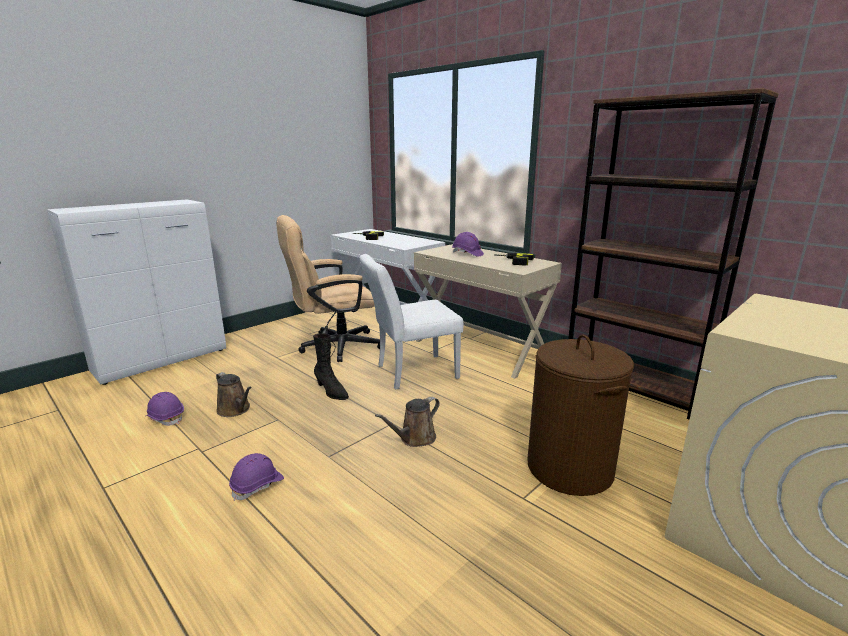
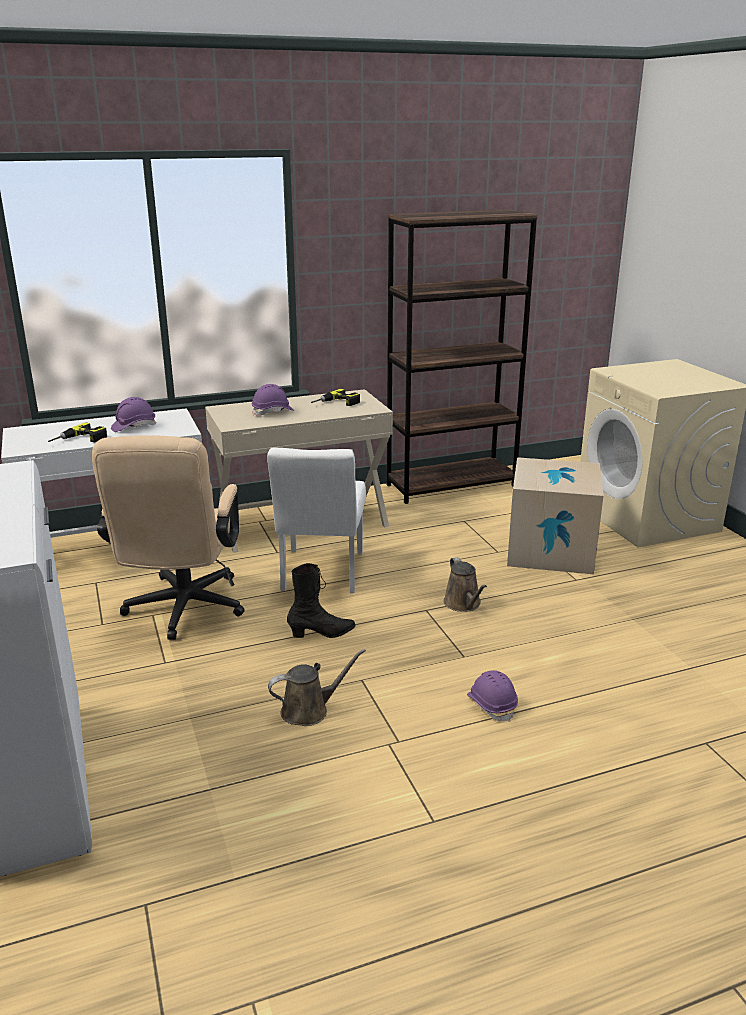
camera: 65 degrees left, 5 degrees up
purple hard hat [146,392,184,426] -> purple hard hat moved to [111,397,156,432]
brown laundry basket [527,335,634,496] -> cardboard box [507,457,603,575]

